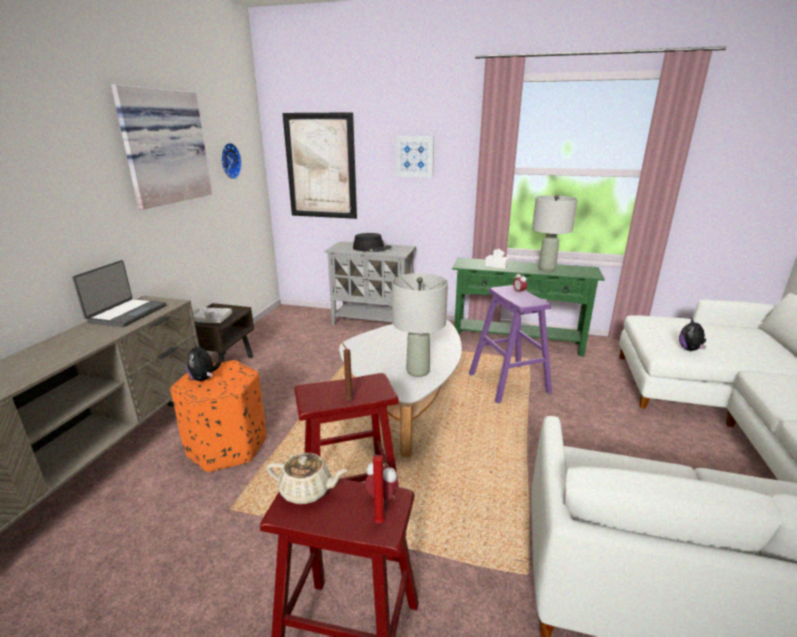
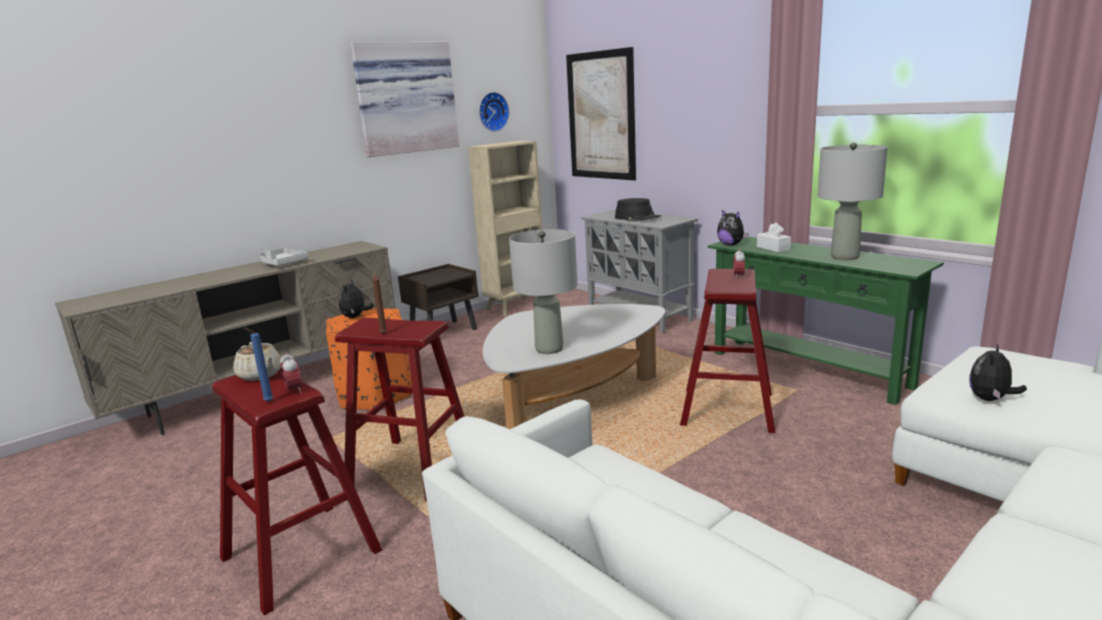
camera: 35 degrees right, 5 degrees down
laptop [72,260,166,327] -> none
grey tray [193,307,232,323] -> grey tray moved to [260,248,308,266]
red candle [372,454,385,524] -> blue candle [244,328,273,402]
picture [395,136,434,177] -> none
purple stool [469,285,552,403] -> red stool [680,269,775,433]
none -> beige bookcase [468,141,542,316]
none -> plush toy [717,210,749,246]

